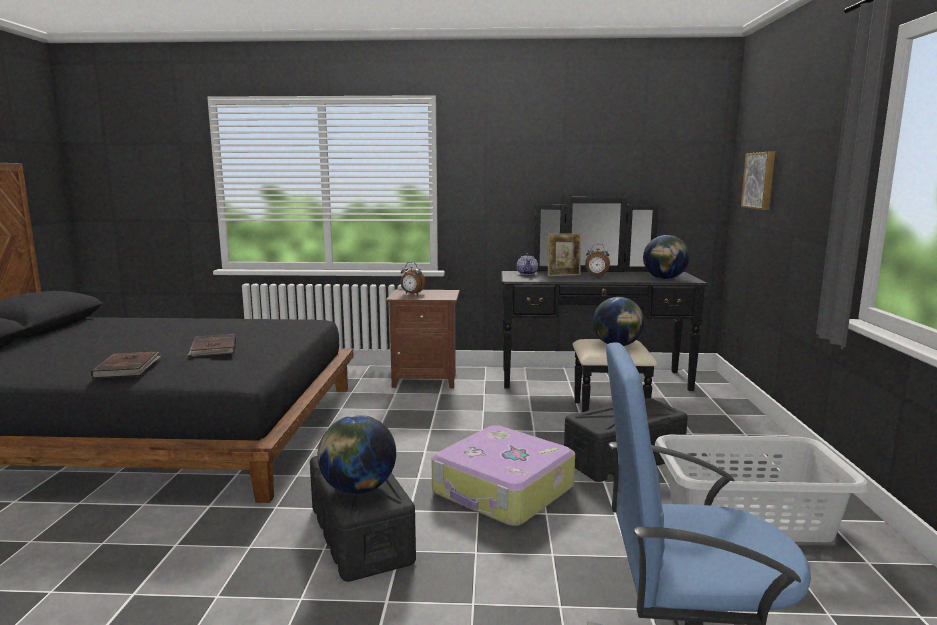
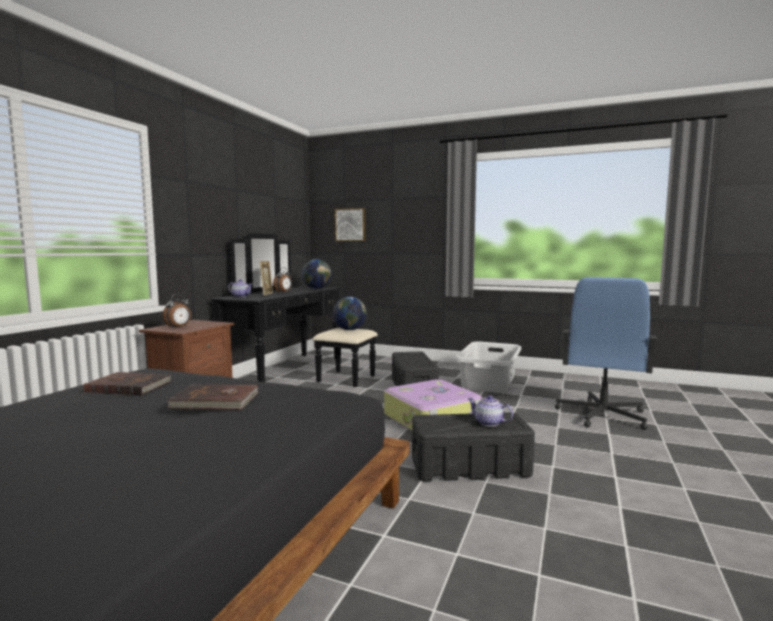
camera: 70 degrees left, 5 degrees down
brown book [91,352,161,378] -> brown book moved to [84,372,172,395]
globe [318,415,396,494] -> teapot [467,395,513,427]

